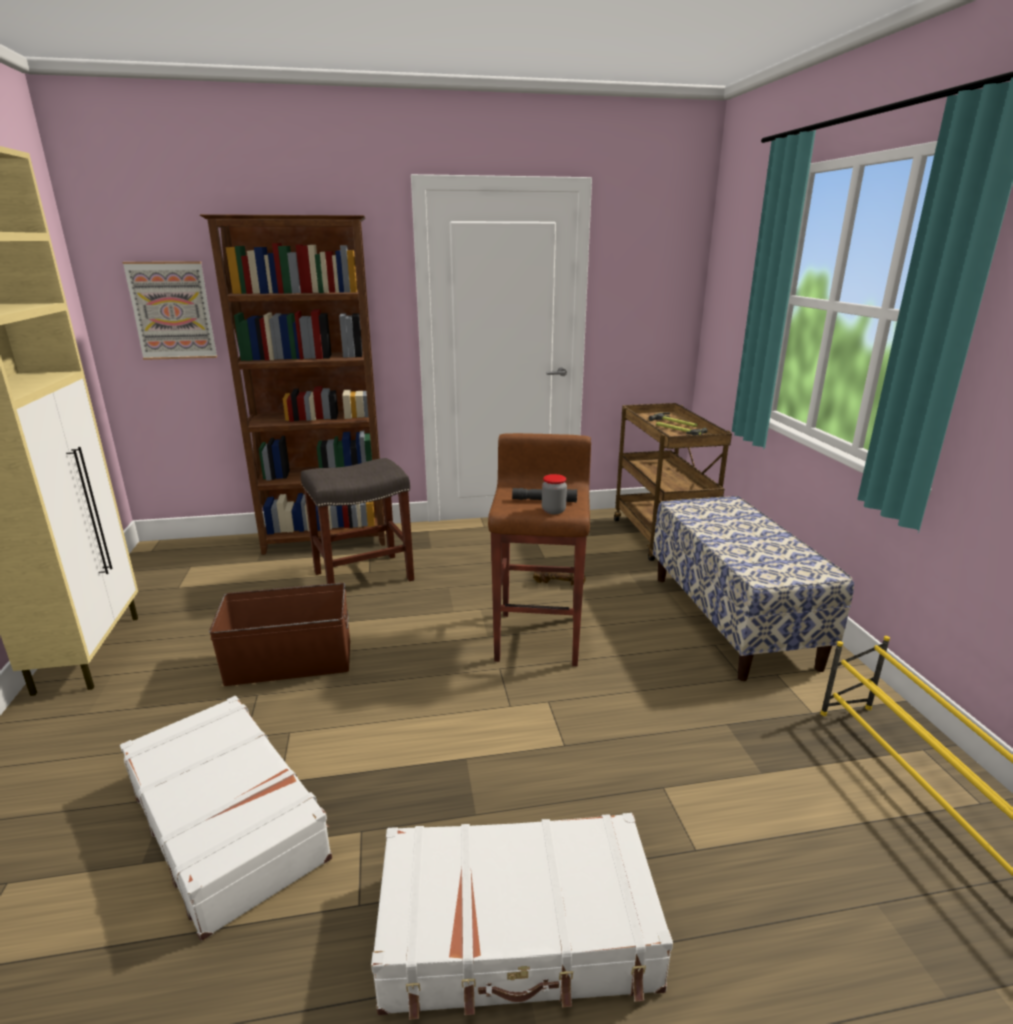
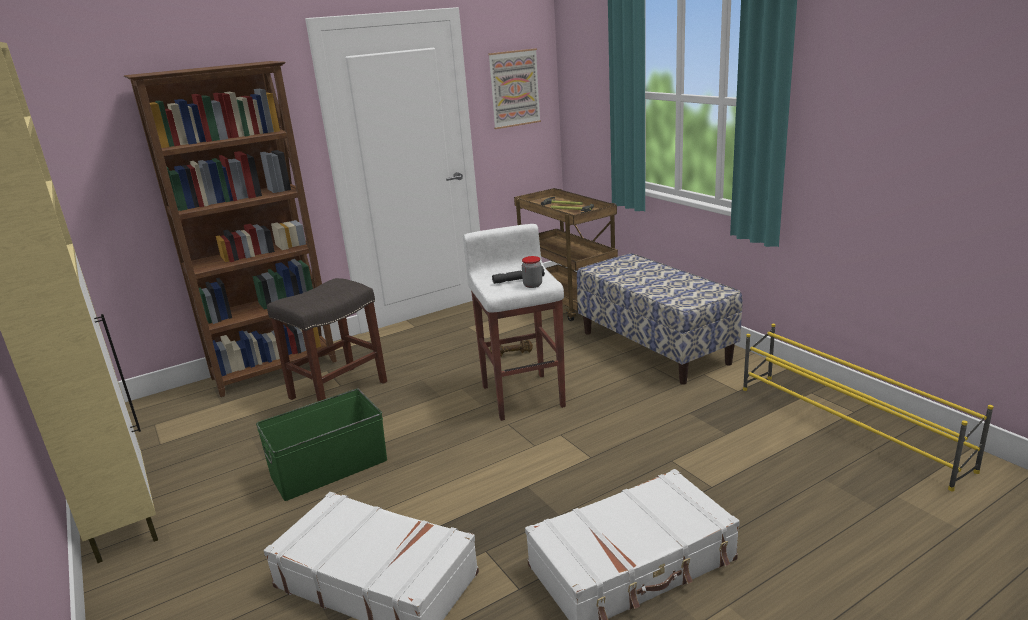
camera: 20 degrees left, 0 degrees up
picture [122,261,217,360] -> picture moved to [488,48,541,129]
brown storage box [209,583,350,686] -> green storage box [256,389,387,501]
brown stool [488,433,591,666] -> white stool [463,224,566,421]

